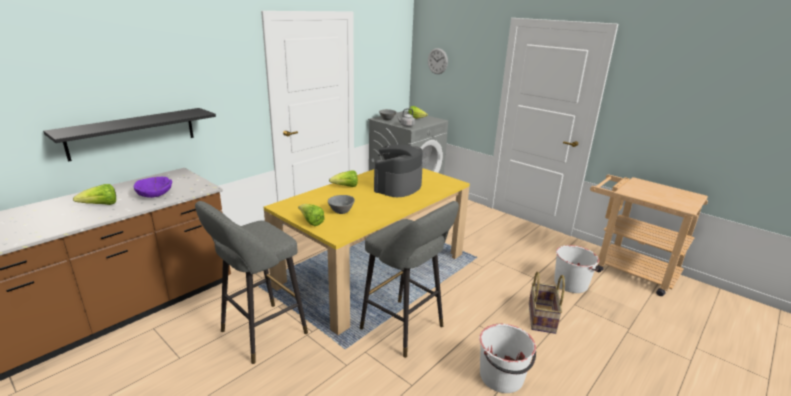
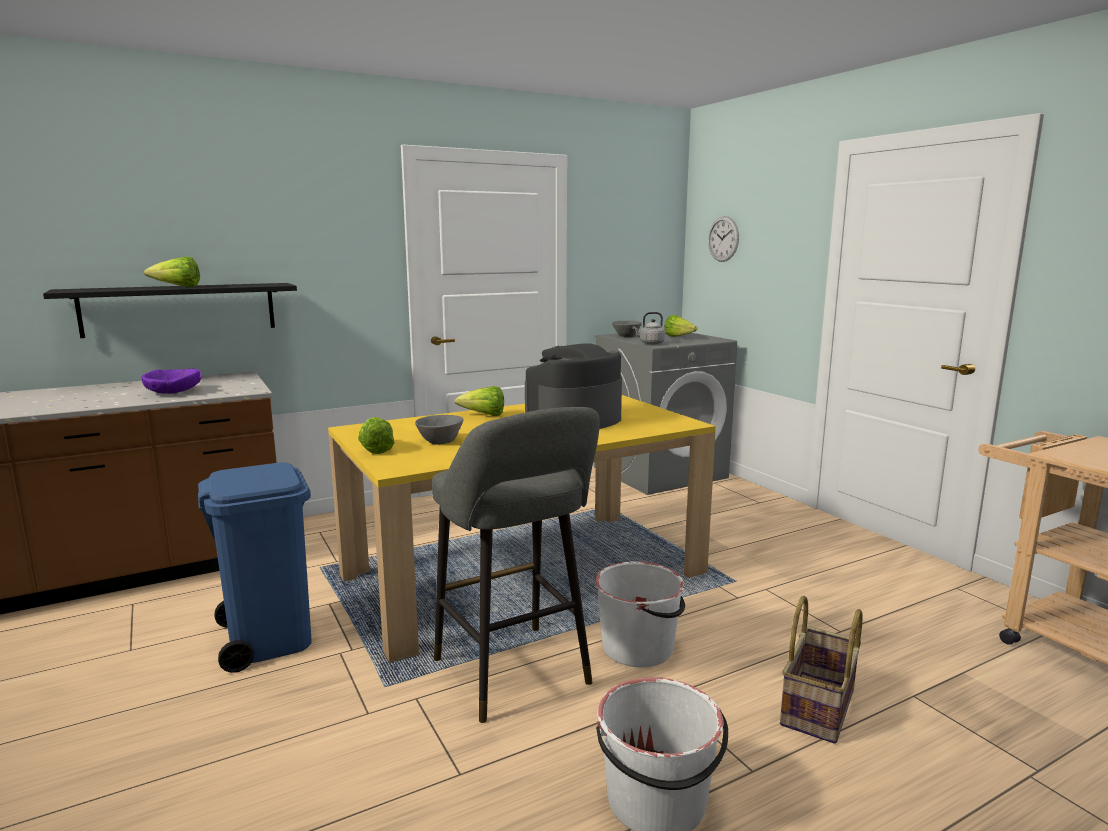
camera: 20 degrees right, 10 degrees down
lettuce [73,184,116,205] -> lettuce moved to [144,256,200,287]
grey stool [195,201,308,364] -> blue trash can [198,462,312,673]
white bucket [554,245,599,293] -> white bucket moved to [595,561,685,667]

